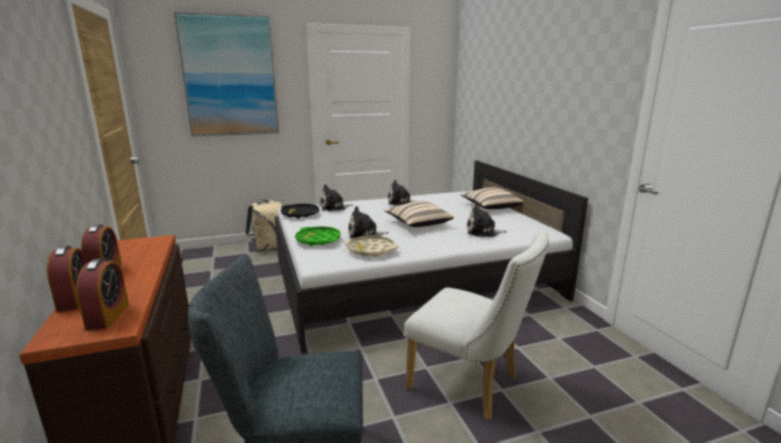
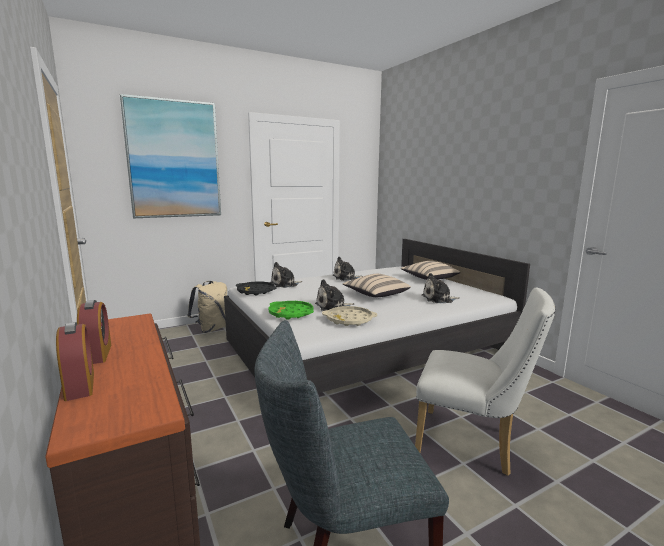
camera: 10 degrees left, 5 degrees down
alarm clock [76,259,129,330] -> none

